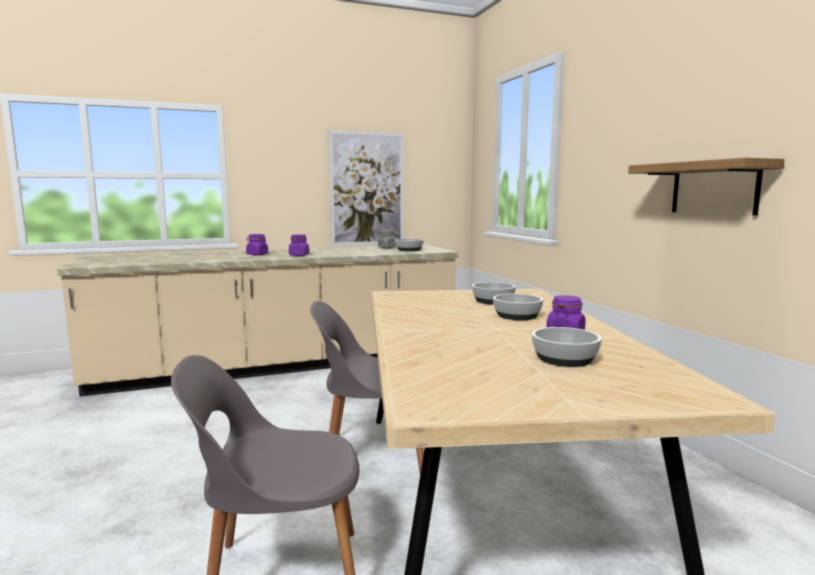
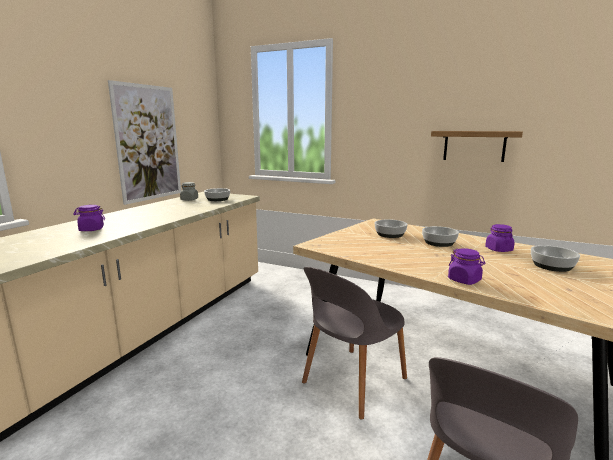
camera: 45 degrees left, 5 degrees up
purple jar [289,234,309,256] -> purple jar moved to [448,248,485,285]

